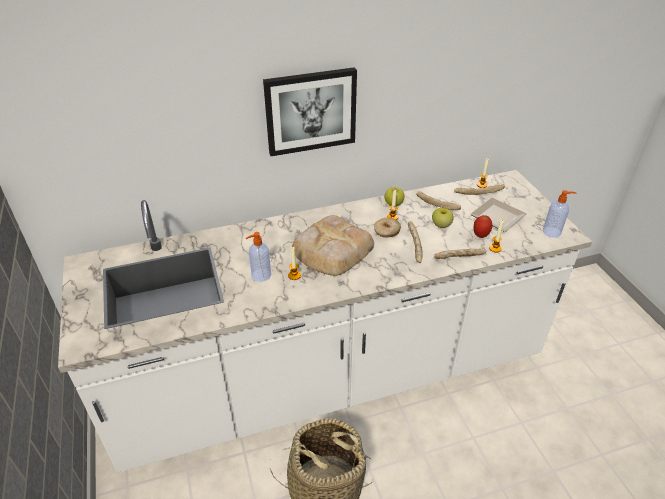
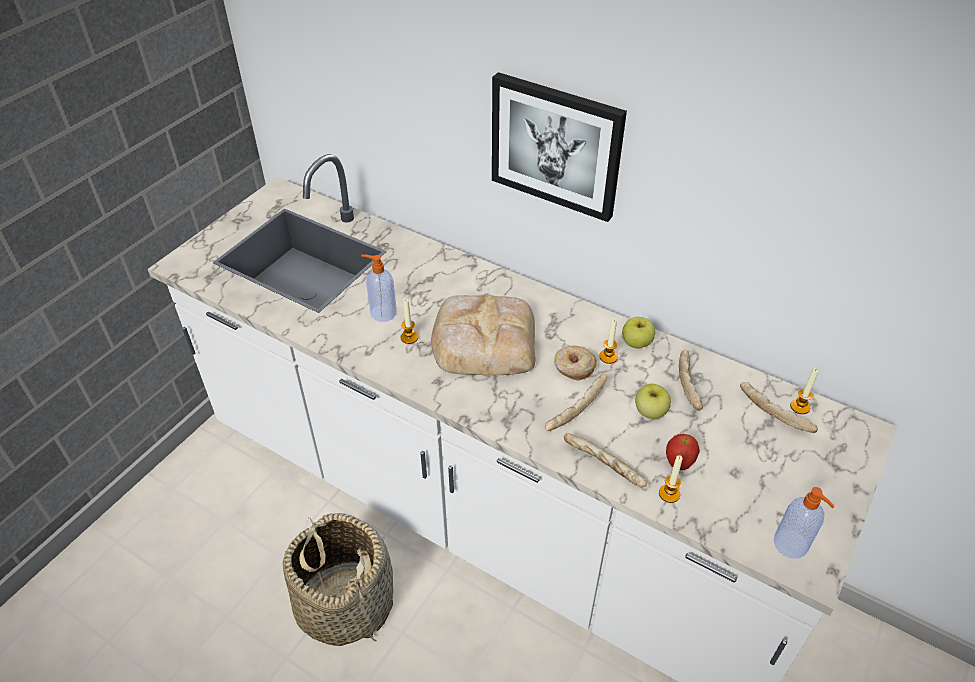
camera: 50 degrees right, 5 degrees up
plate [470,198,527,232] -> none

